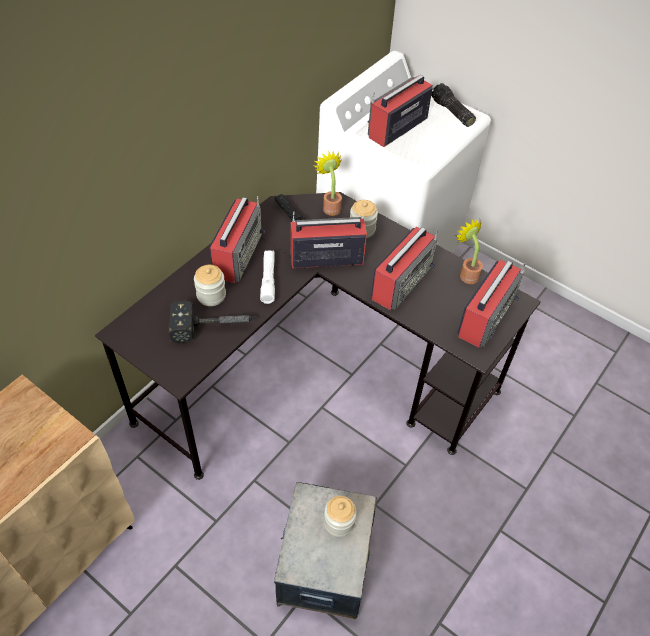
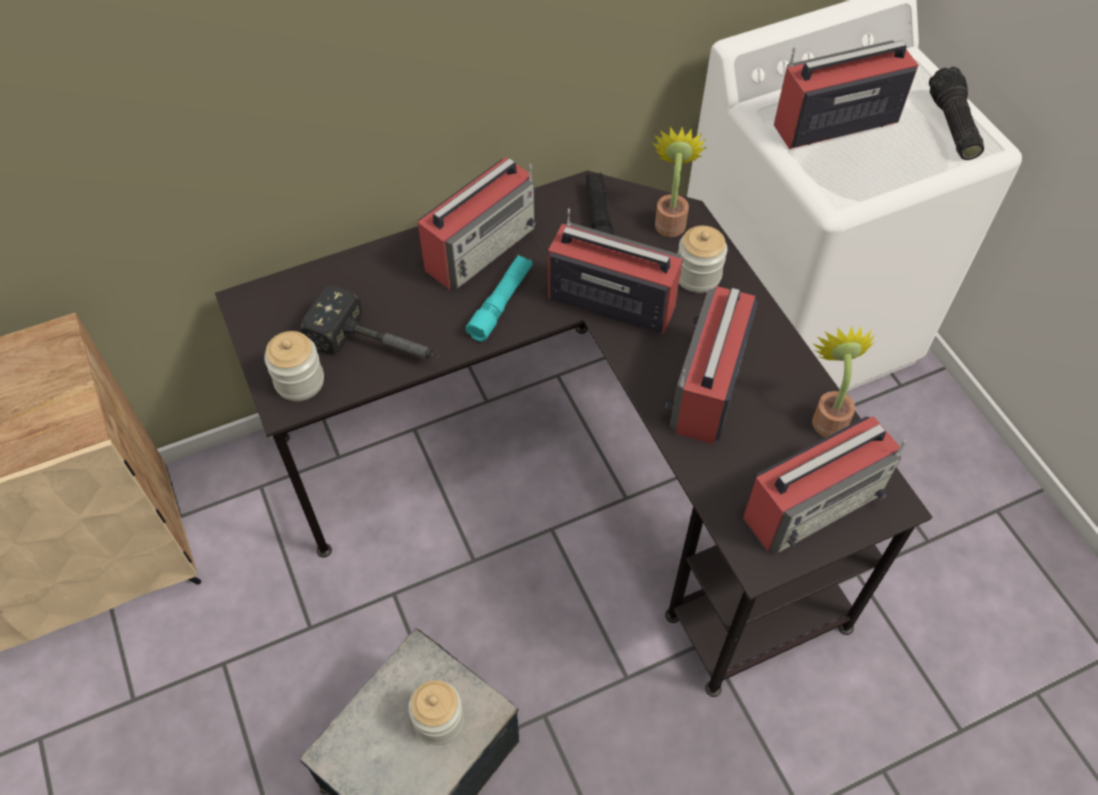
camera: 30 degrees right, 5 degrees up
jar [194,265,226,306] -> jar moved to [264,331,324,401]
white flashlight [260,250,275,304] -> turquoise flashlight [466,255,533,342]
radio [371,227,438,310] -> radio turned 135 degrees clockwise [665,286,758,444]

